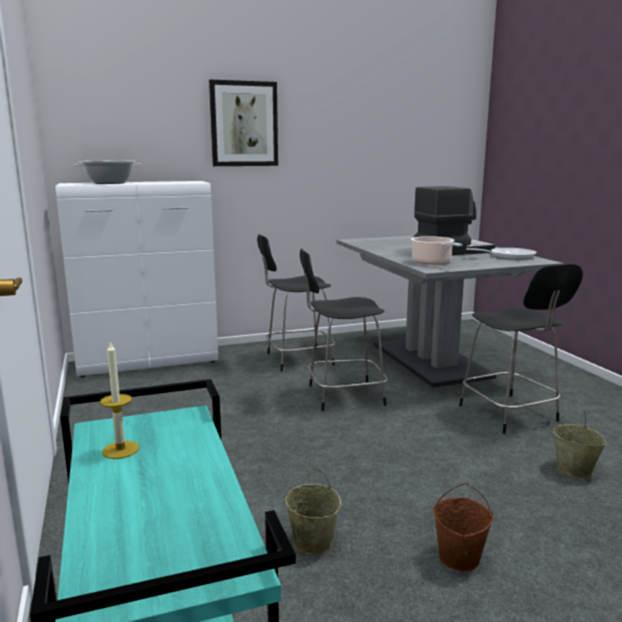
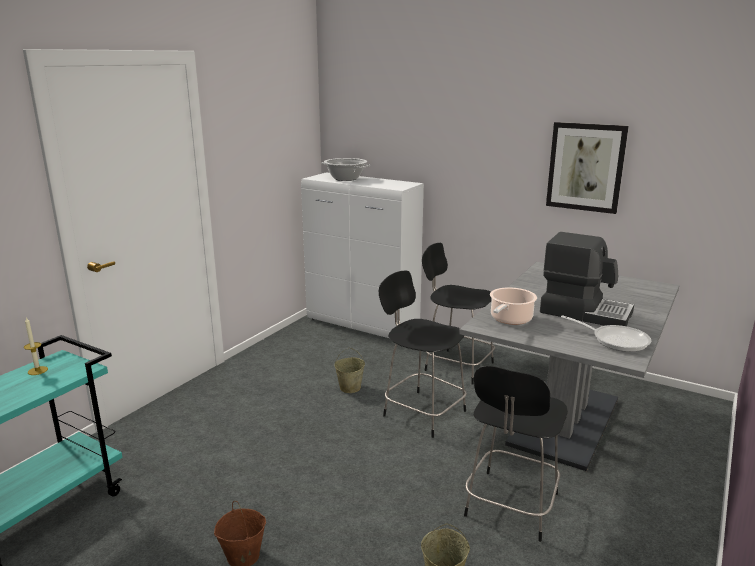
camera: 50 degrees right, 5 degrees up
picture [209,79,278,166] -> picture moved to [546,122,629,214]
beige bucket [285,469,341,554] -> beige bucket moved to [334,348,365,393]

